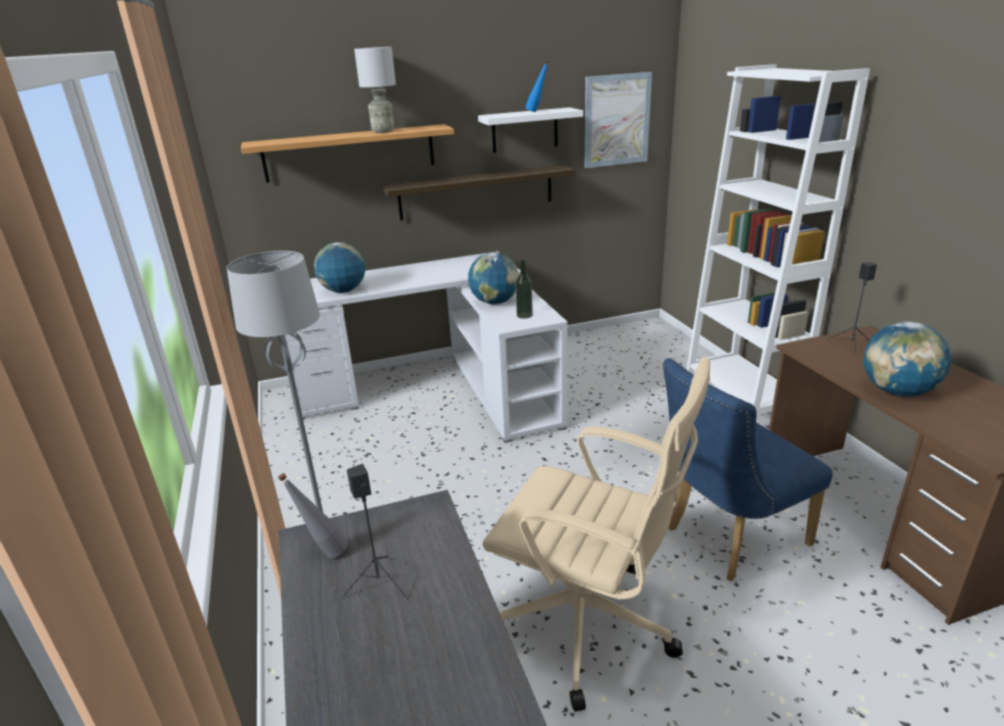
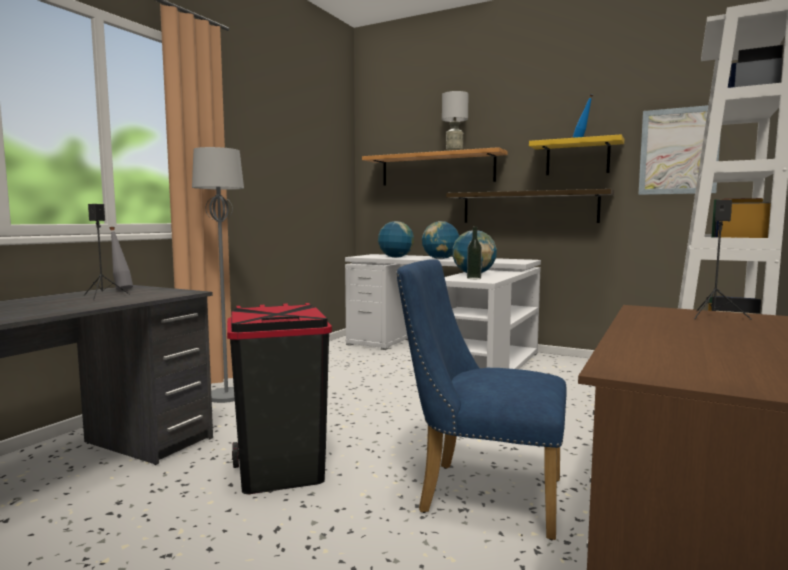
camera: 45 degrees right, 20 degrees down
white shelf [478,107,583,153] -> yellow shelf [529,134,624,175]
beige office chair [483,357,710,712] -> black trash can [227,303,332,494]
globe [863,321,951,396] -> globe moved to [422,221,459,259]

